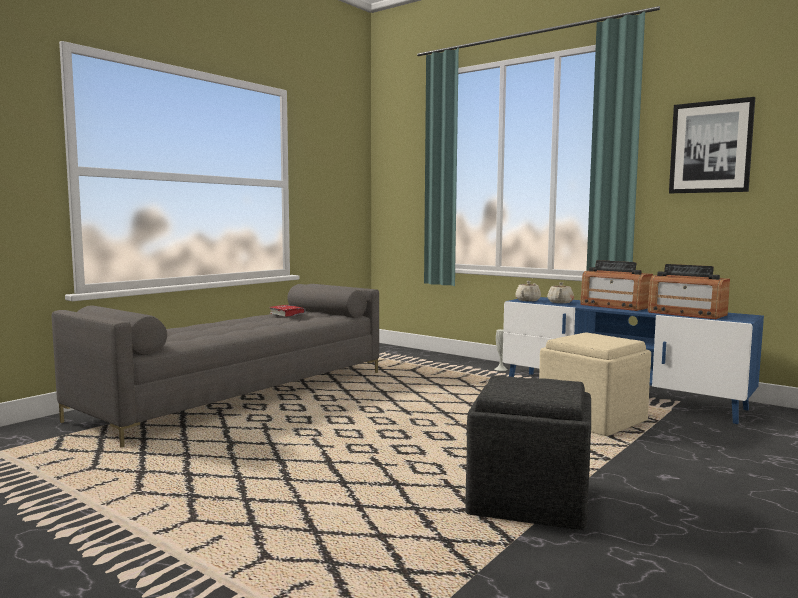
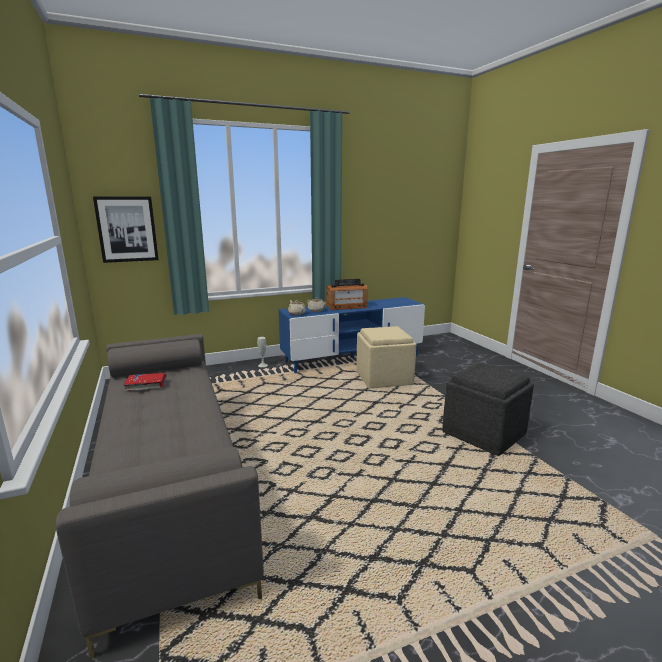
camera: 60 degrees left, 10 degrees up
radio [648,264,730,319] -> none
picture [669,97,755,193] -> picture moved to [93,196,159,263]

